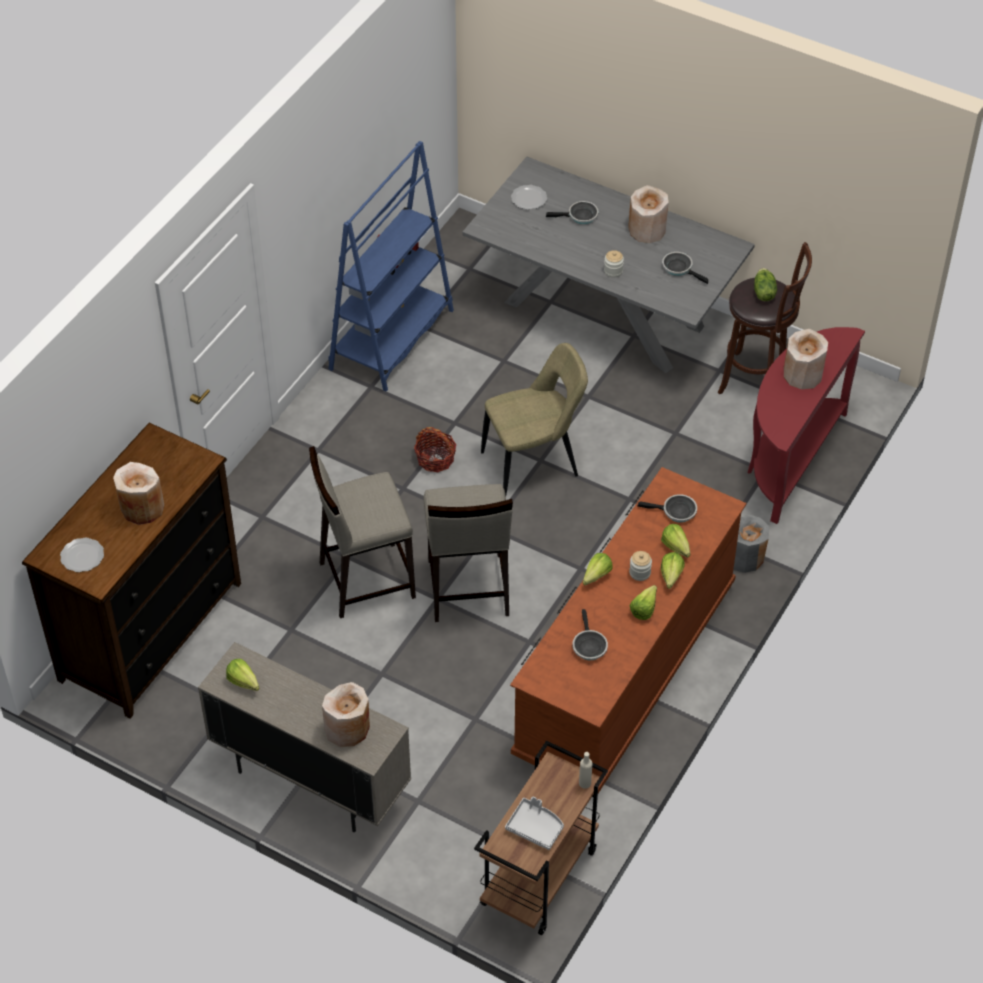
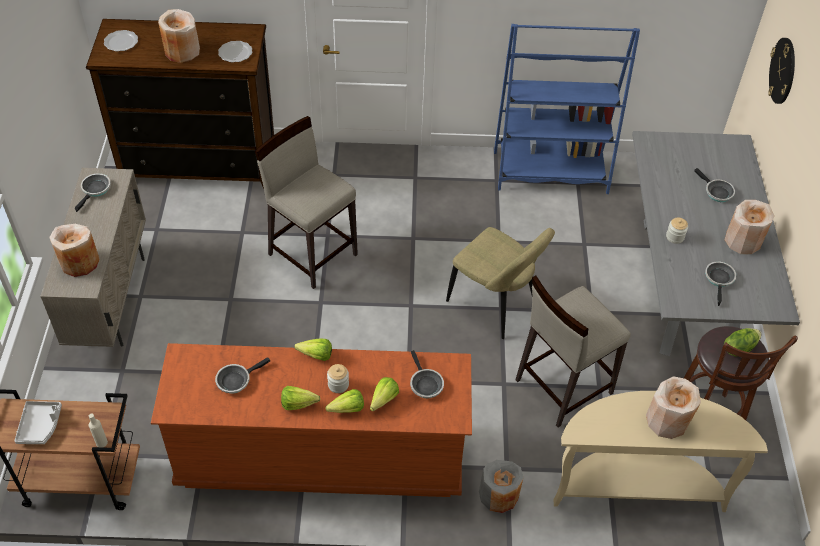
camera: 60 degrees right, 0 degrees up
lettuce [226,659,259,691] -> frying pan [75,173,111,212]
basket [414,427,456,472] -> none
beige stool [423,484,513,622] -> beige stool moved to [515,275,631,428]
plate [511,185,547,210] -> plate moved to [218,41,252,62]
red console table [748,327,865,524] -> beige console table [553,391,768,512]
none -> wall clock [768,38,795,104]

